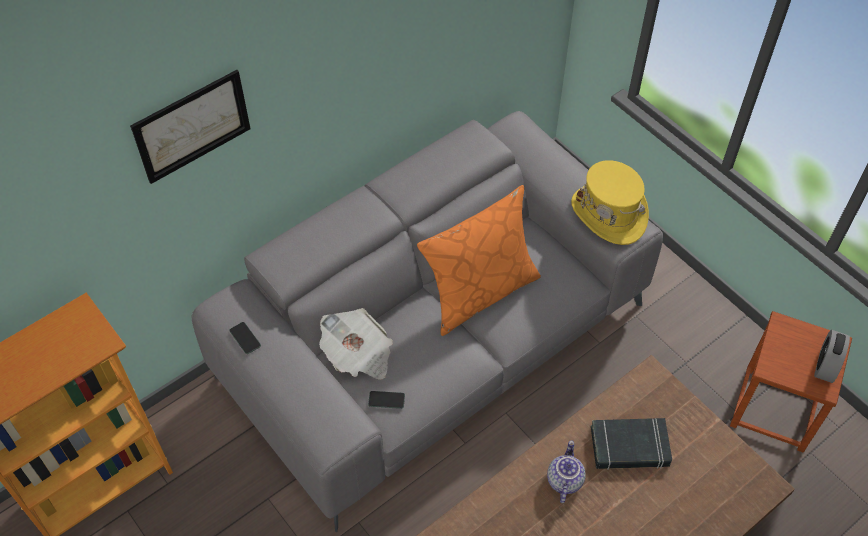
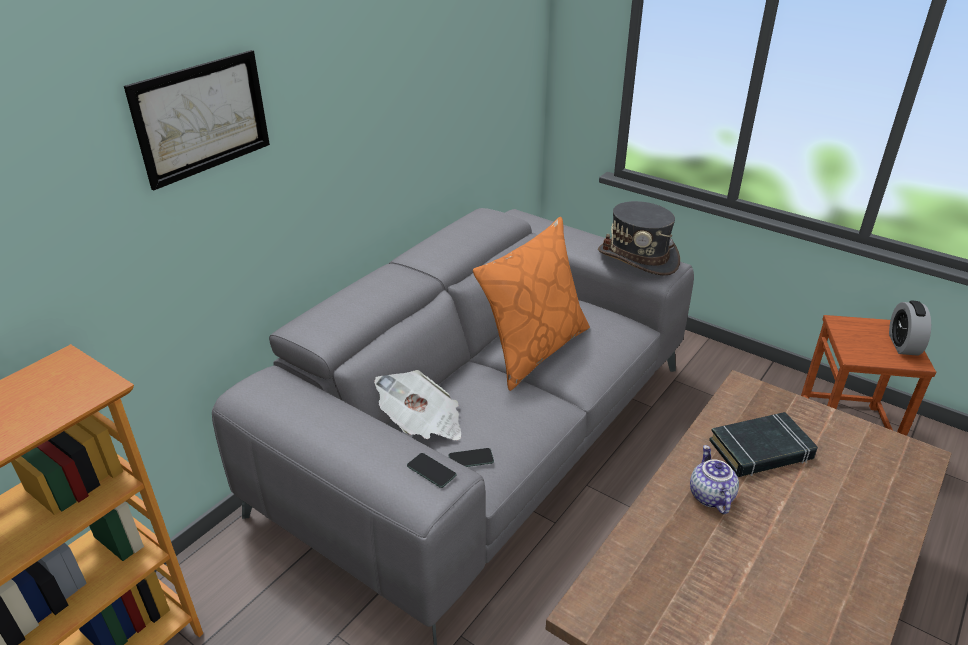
camera: 15 degrees left, 20 degrees down
phone [229,322,261,354] -> phone moved to [407,453,456,488]
yellow hat [571,160,649,245] -> grey hat [598,201,680,276]

